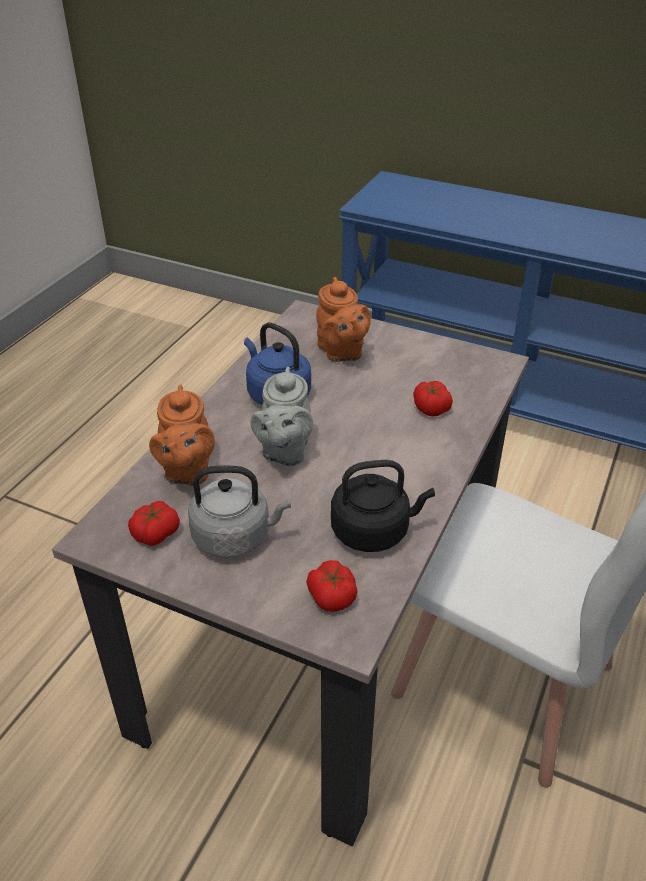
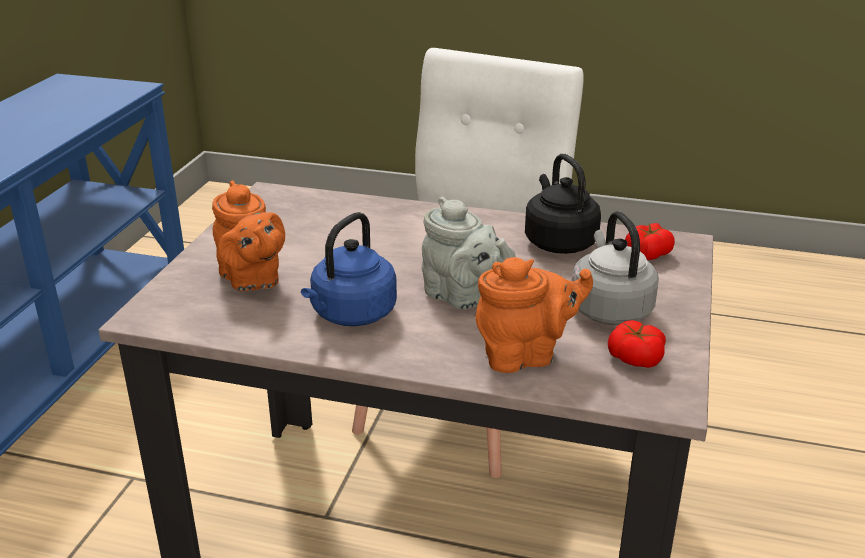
camera: 100 degrees left, 10 degrees down
grey teapot [251,367,313,466] -> grey teapot turned 45 degrees clockwise [422,197,515,309]
orange teapot [316,277,371,362] -> orange teapot turned 90 degrees clockwise [212,180,285,291]
tomato [413,381,453,416] -> none

